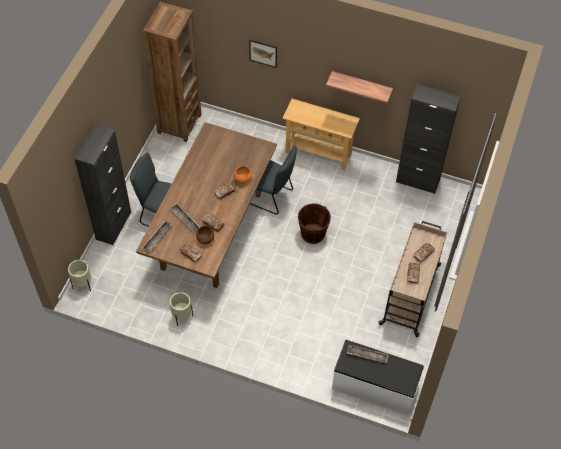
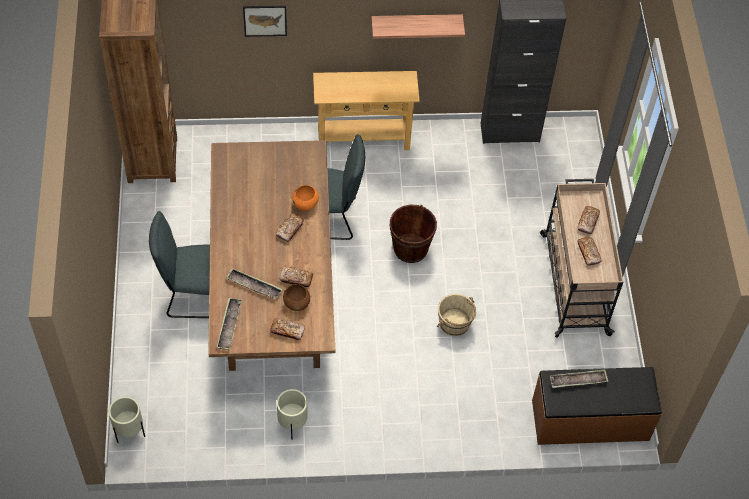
camera: 25 degrees left, 0 degrees up
black cabinet [75,124,131,245] -> none
white bench [332,340,424,415] -> brown bench [532,367,662,445]
none -> beige bucket [437,294,476,336]

